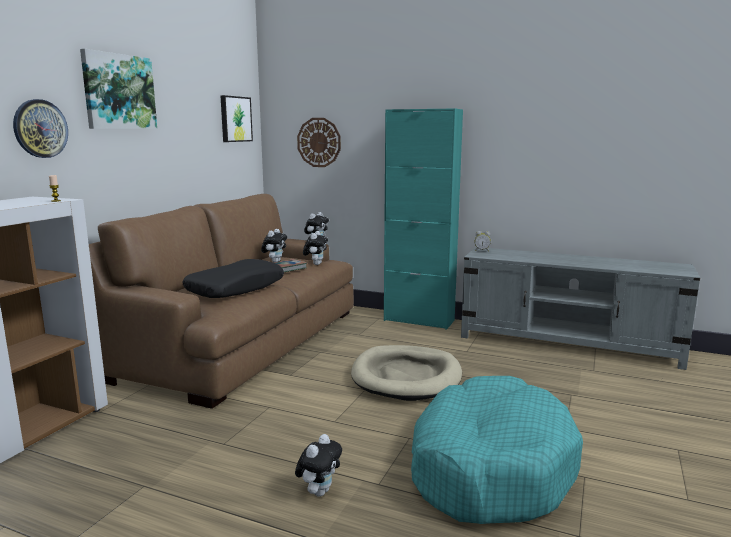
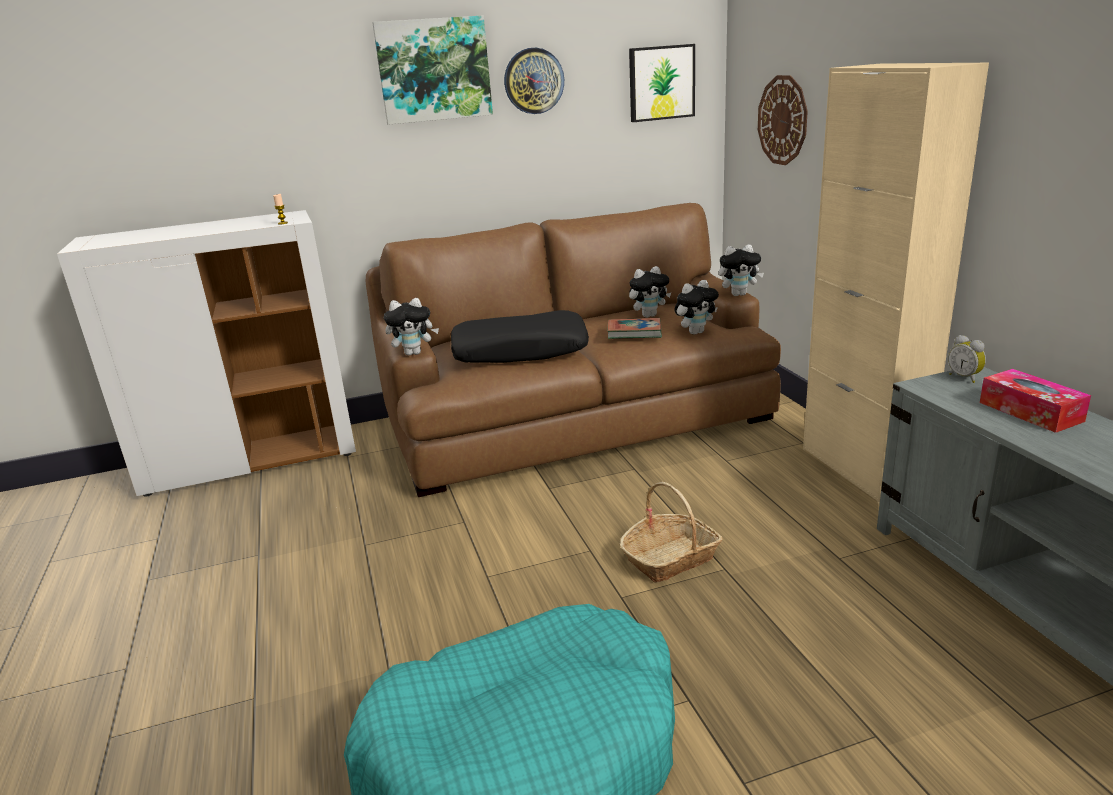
camera: 50 degrees right, 10 degrees up
wall clock [13,99,68,158] -> wall clock moved to [504,48,564,114]
plush toy [295,434,342,497] -> plush toy moved to [384,298,439,356]
beige dog bed [351,345,462,401] -> basket [620,482,723,583]
turquoise cabinet [384,108,463,330] -> beige cabinet [803,62,989,504]
none -> tissue box [980,369,1091,433]

